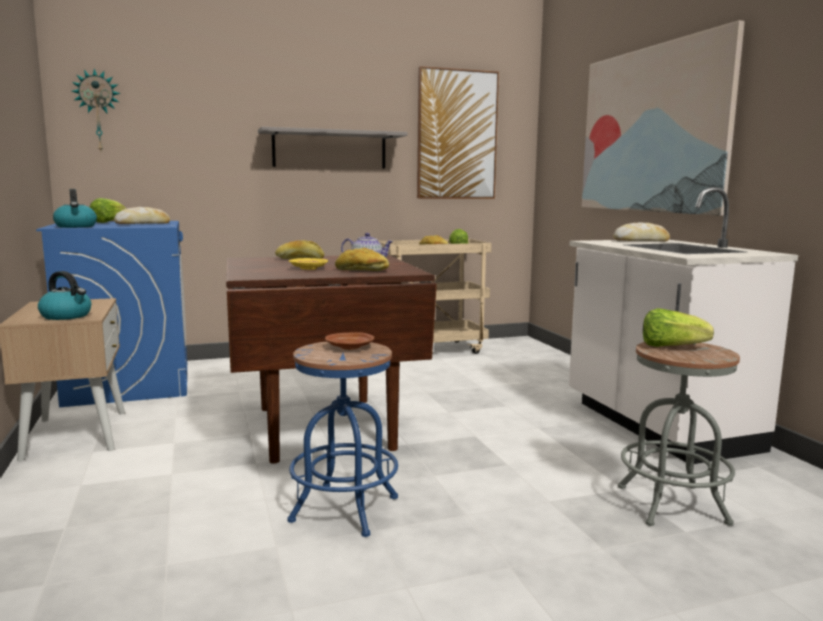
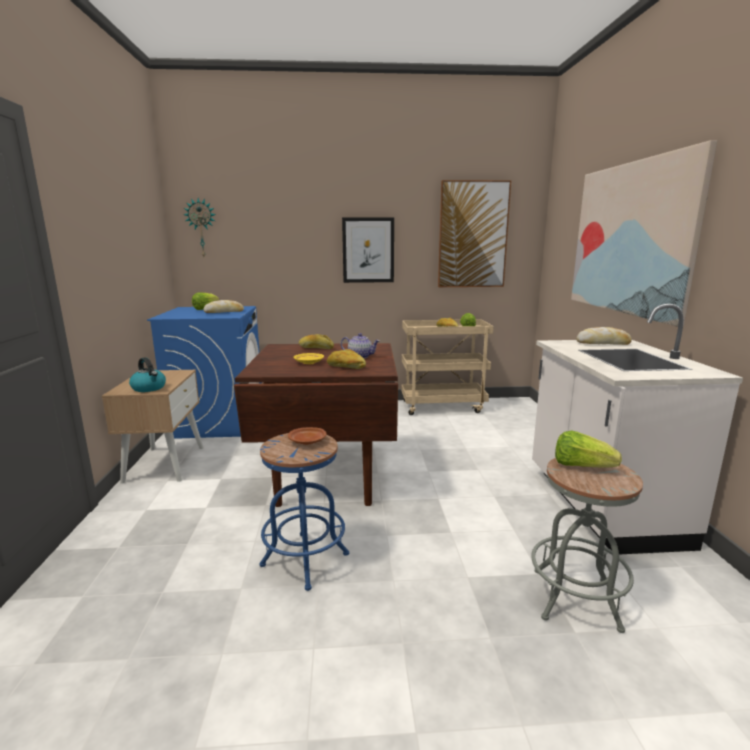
camera: 15 degrees right, 5 degrees up
kettle [53,189,97,228] -> none
grey shelf [258,127,407,169] -> picture [342,217,394,283]

